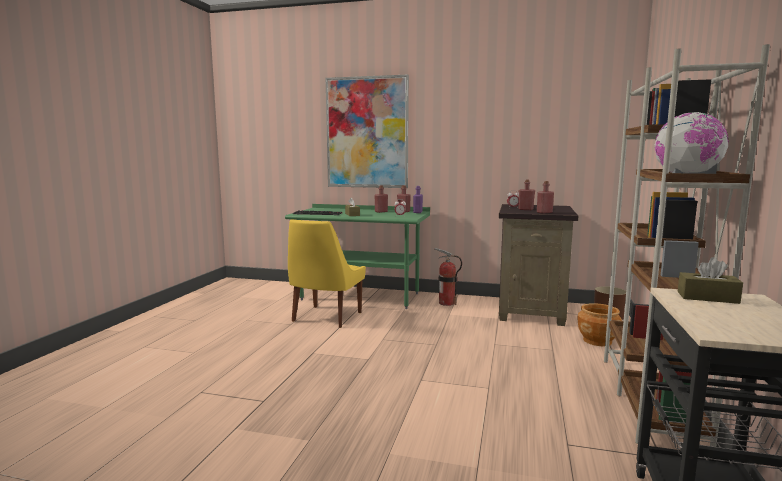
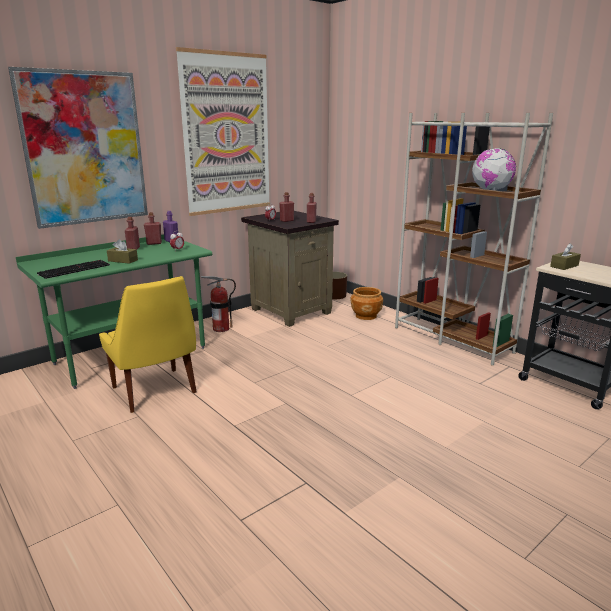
camera: 55 degrees left, 10 degrees up
none -> picture [176,47,270,216]

